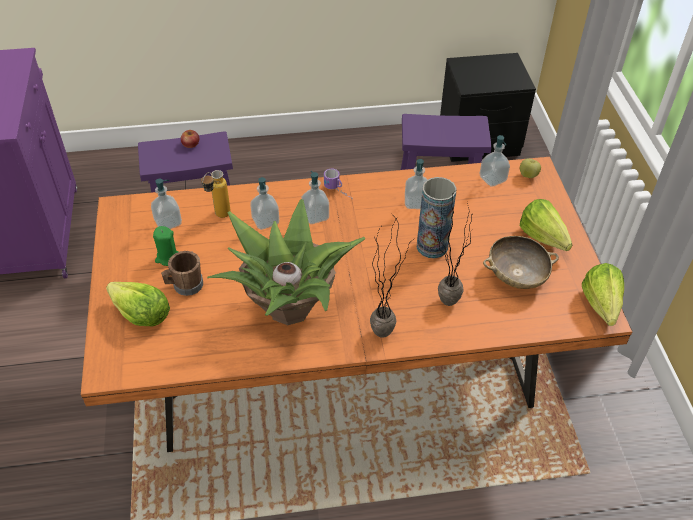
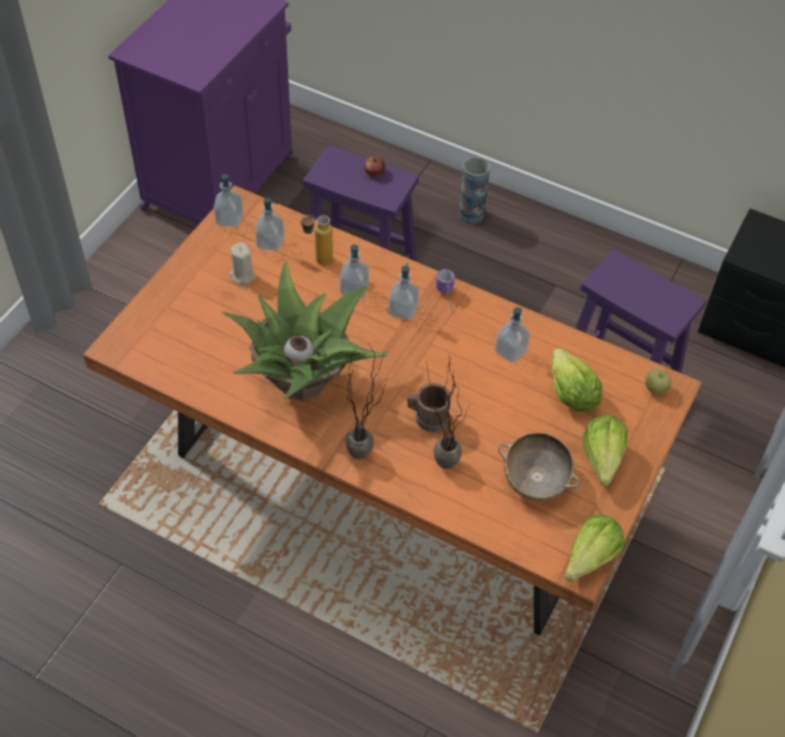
camera: 35 degrees right, 5 degrees up
lettuce [106,282,170,326] -> lettuce moved to [552,348,602,412]
green candle [153,226,179,266] -> beige candle [229,243,256,285]
brown mug [161,251,203,296] -> brown mug moved to [407,383,451,432]
vase [417,177,456,259] -> vase moved to [458,157,490,224]
soap dispenser [480,135,510,187] -> soap dispenser moved to [214,174,243,227]

